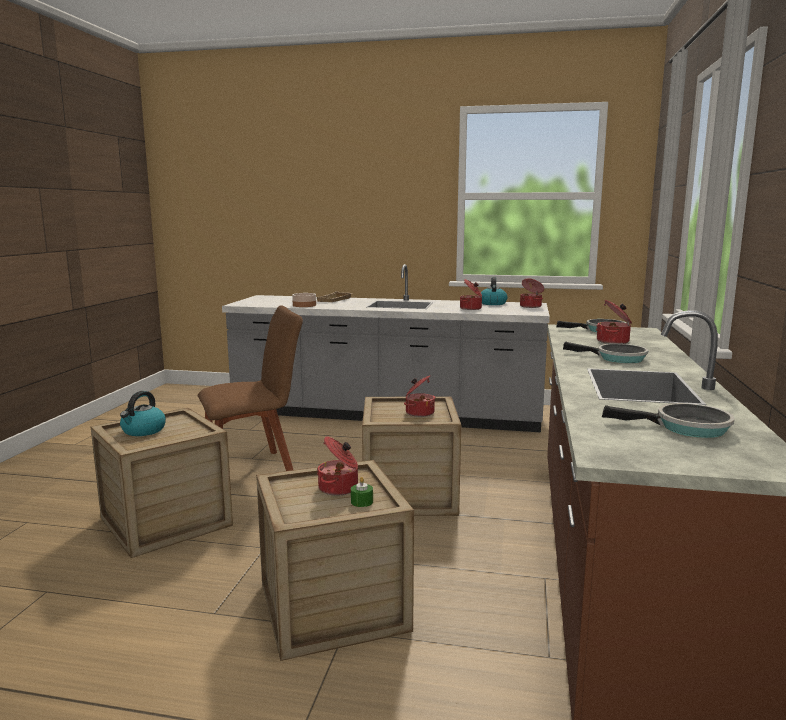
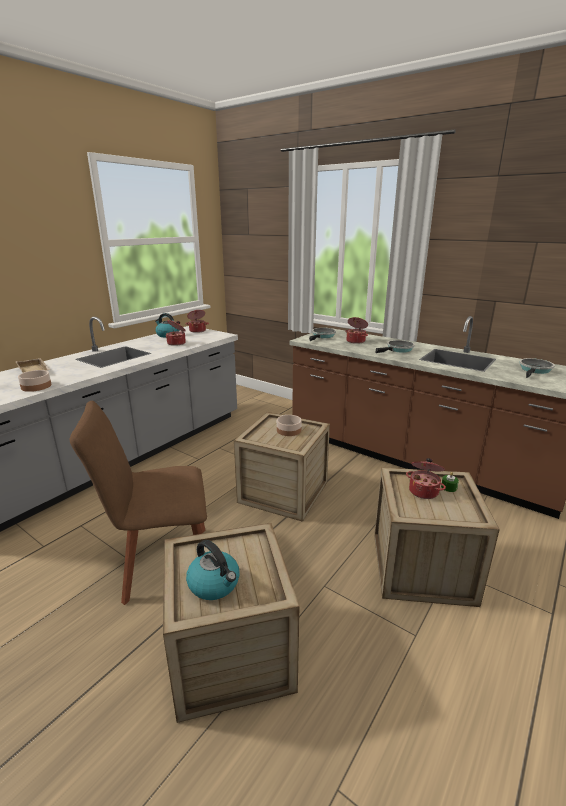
camera: 65 degrees left, 10 degrees up
brown chair [198,306,303,471] -> brown chair turned 105 degrees counterclockwise [70,401,207,605]
cooking pot [404,375,435,417] -> bowl [277,415,302,436]

